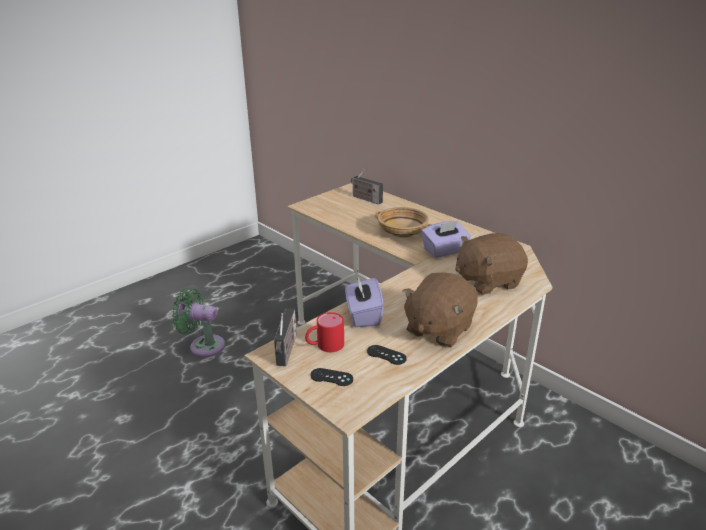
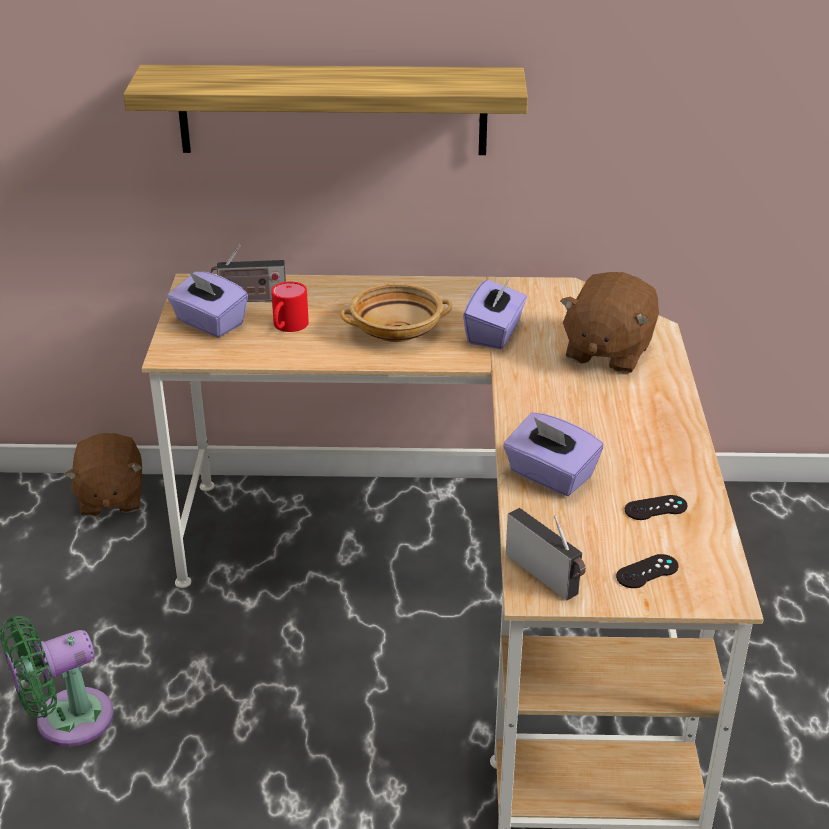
camera: 45 degrees left, 5 degrees up
red mug [305,312,344,352] -> red mug moved to [271,282,309,332]
brown plush toy [403,272,477,347] -> brown plush toy moved to [65,433,143,517]
none -> shelf [123,65,528,155]
none -> purple tissue box [167,272,248,337]

